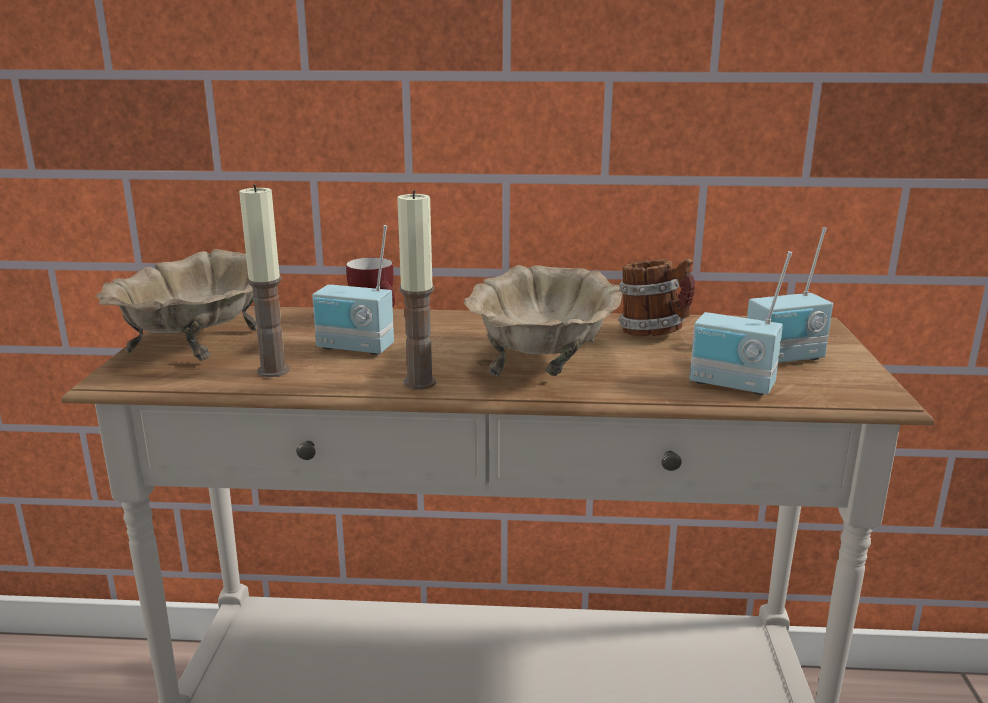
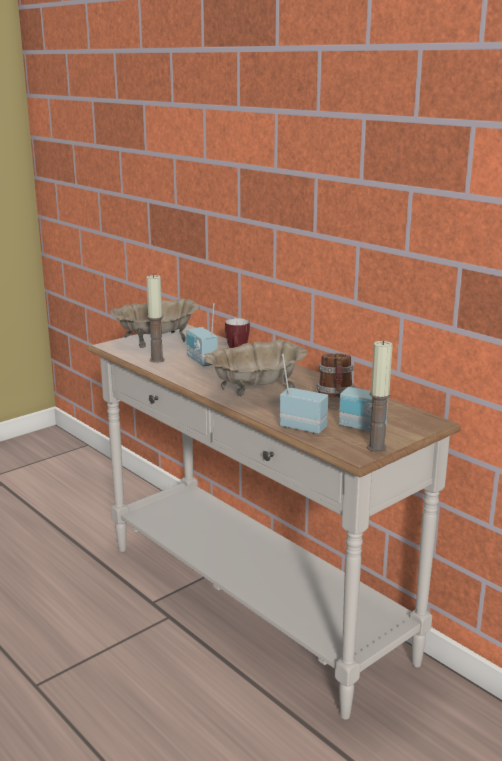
camera: 45 degrees right, 0 degrees up
candle [397,190,436,390] -> candle moved to [367,340,393,452]
radio [690,251,792,395] -> radio turned 135 degrees clockwise [280,354,328,434]

